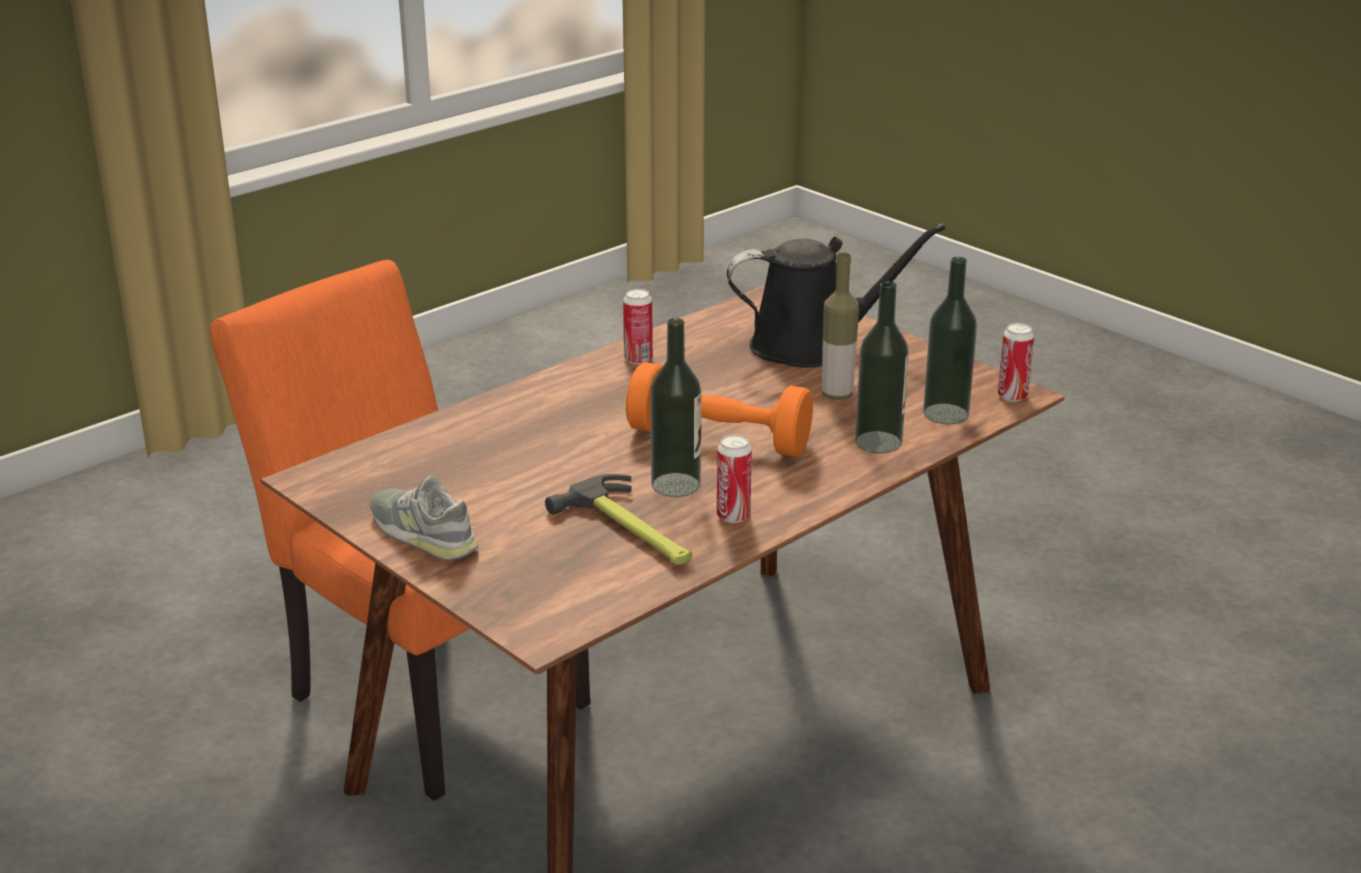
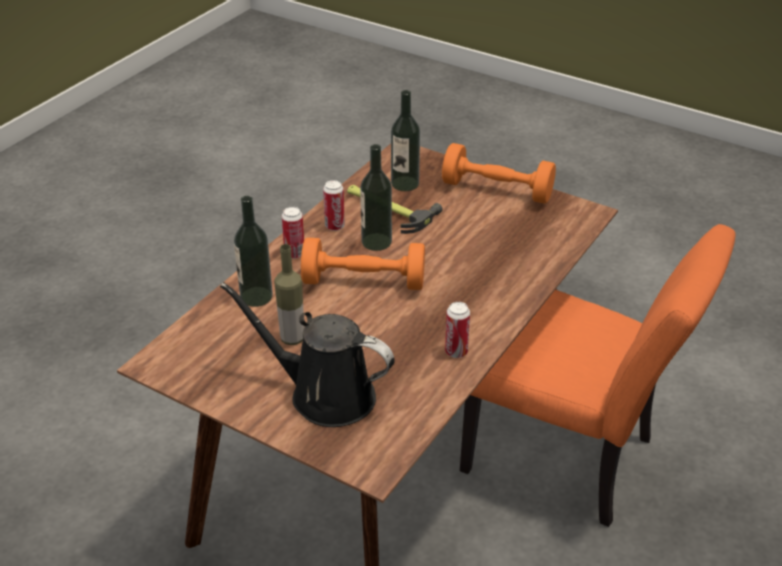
camera: 165 degrees right, 10 degrees up
grey shoe [370,475,478,560] -> orange dumbbell [442,143,556,204]
black watering can [727,224,945,368] -> black watering can turned 45 degrees clockwise [220,282,395,427]
bottle [923,257,977,425] -> bottle moved to [391,90,420,191]
can [998,323,1034,402] -> can moved to [282,207,304,259]

